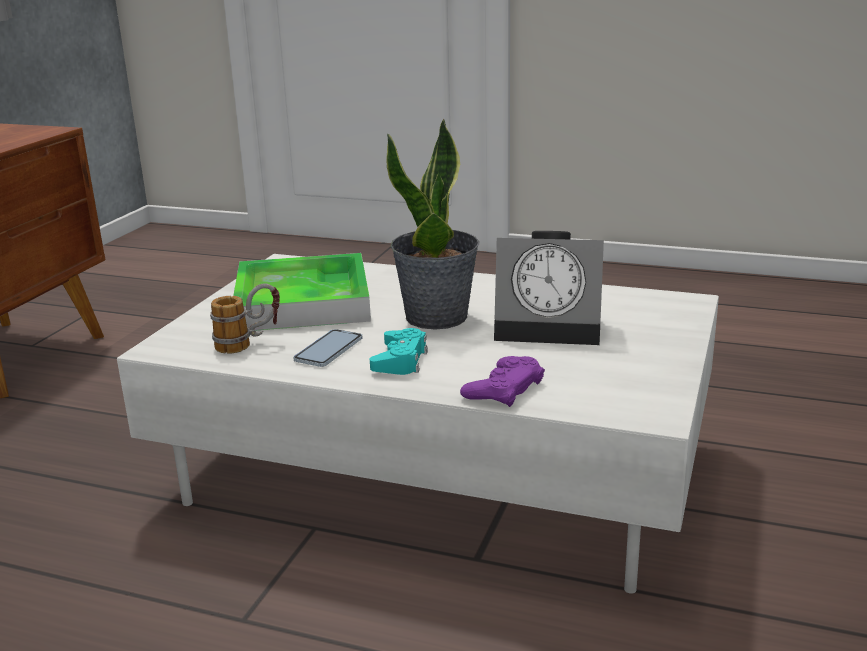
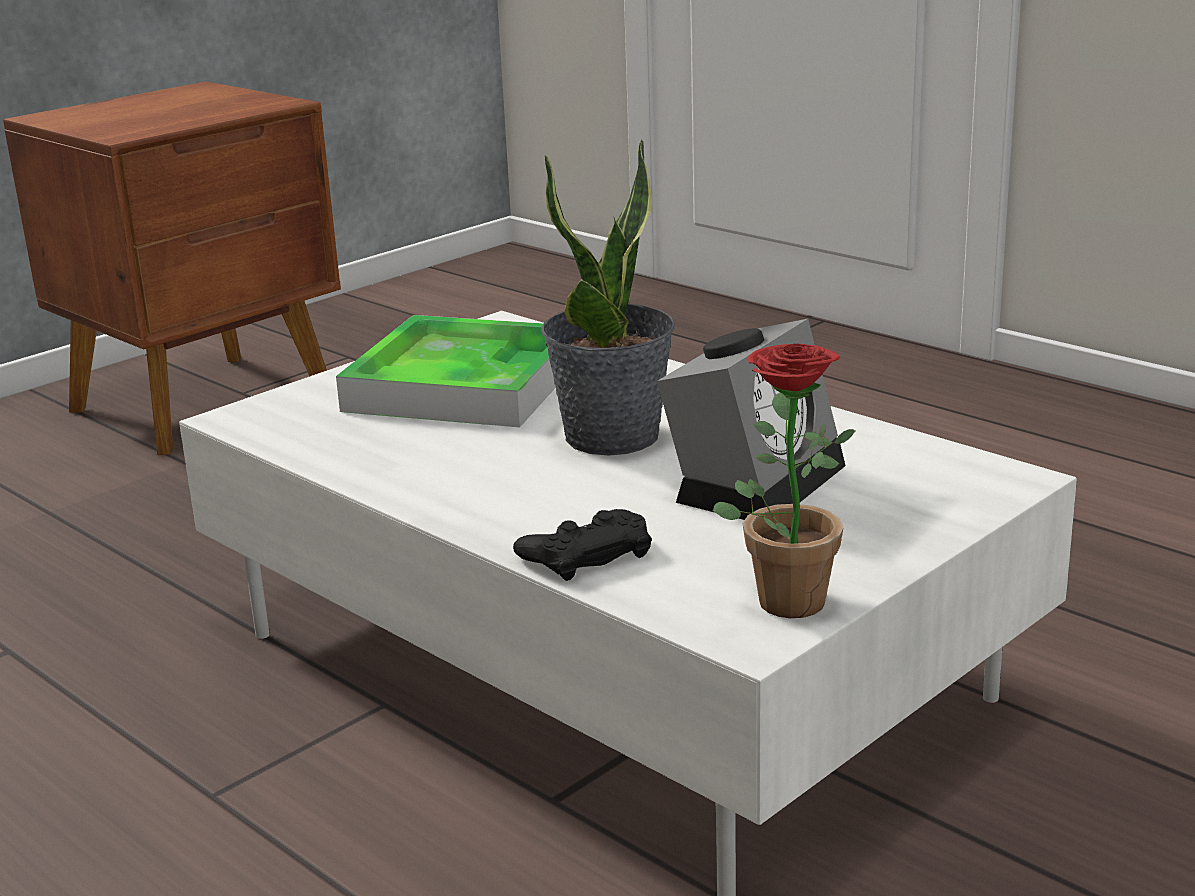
camera: 25 degrees right, 0 degrees up
mug [210,283,280,354] -> none
phone [293,329,362,367] -> none
turquoise game controller [370,328,428,375] -> none
purple game controller [460,356,545,407] -> black game controller [513,509,652,581]
alarm clock [494,231,604,345] -> alarm clock turned 90 degrees counterclockwise [657,319,846,520]
none -> potted plant [713,343,856,618]

